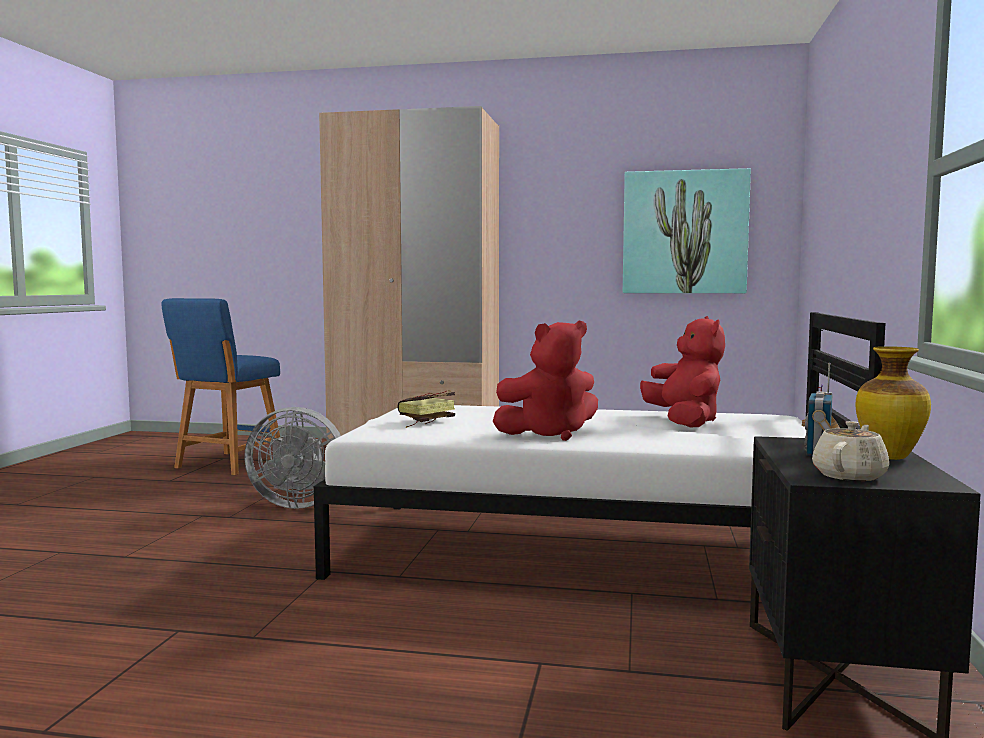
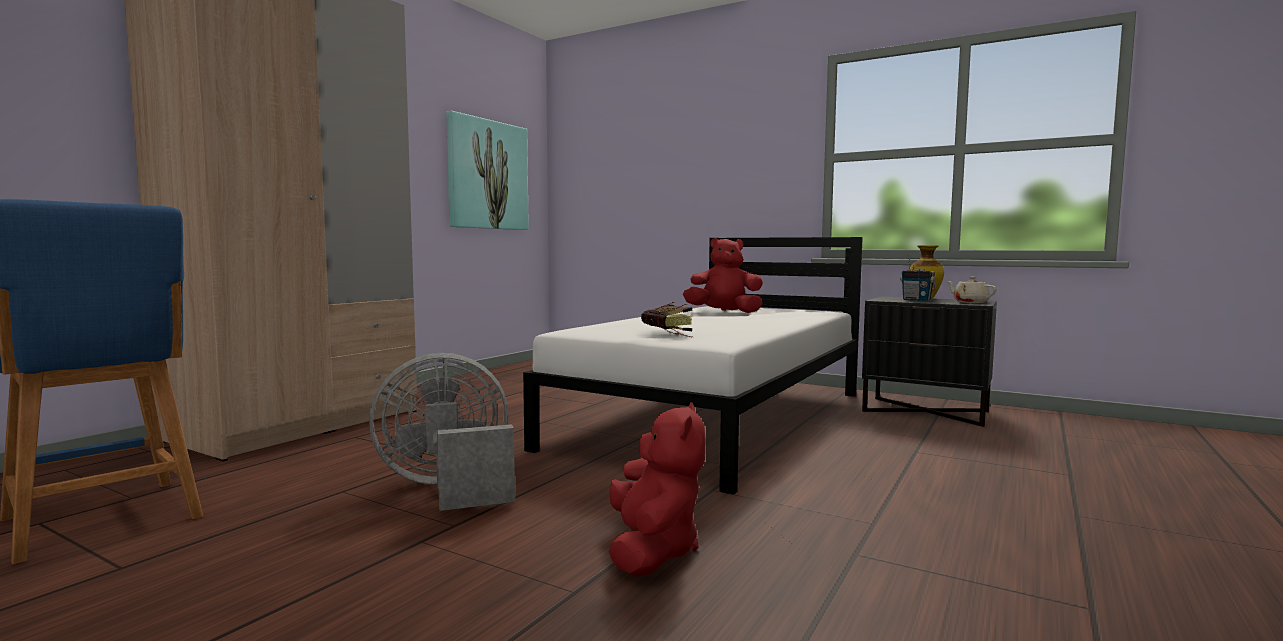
camera: 70 degrees left, 0 degrees up
grey fan [244,407,341,509] -> grey fan turned 135 degrees counterclockwise [369,353,515,511]
red plush toy [493,321,598,441] -> red plush toy moved to [609,402,706,577]

